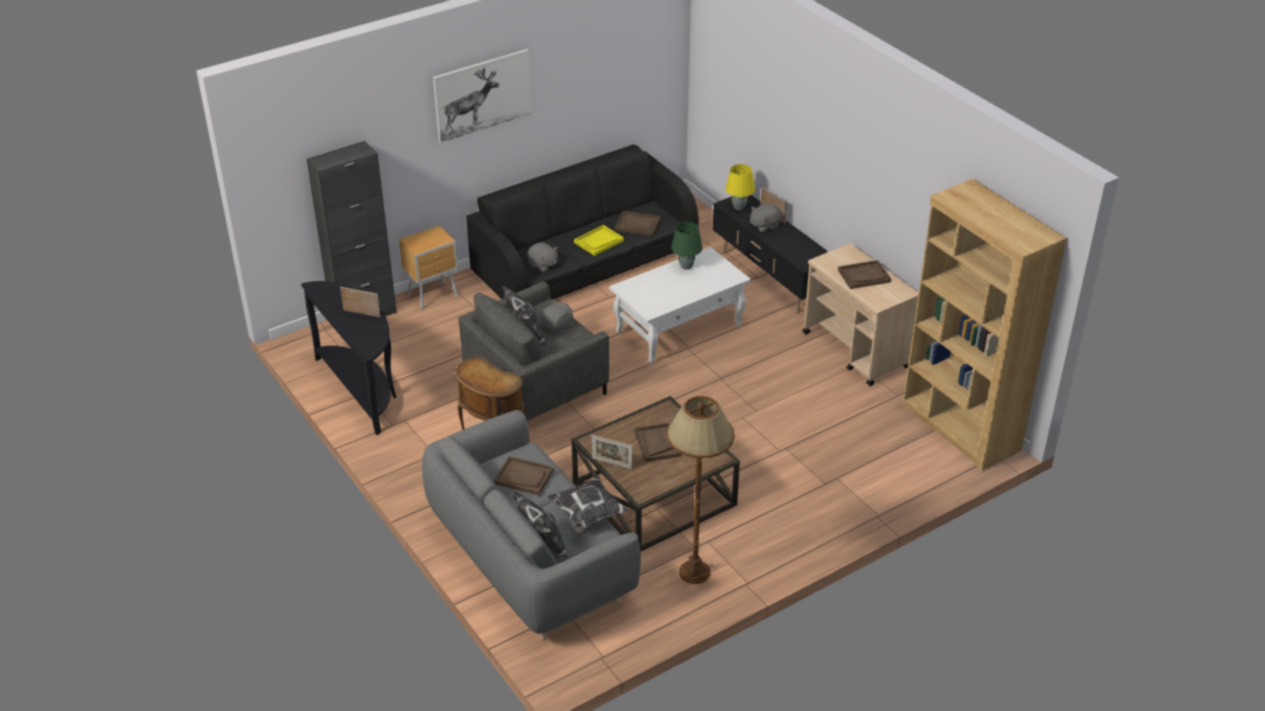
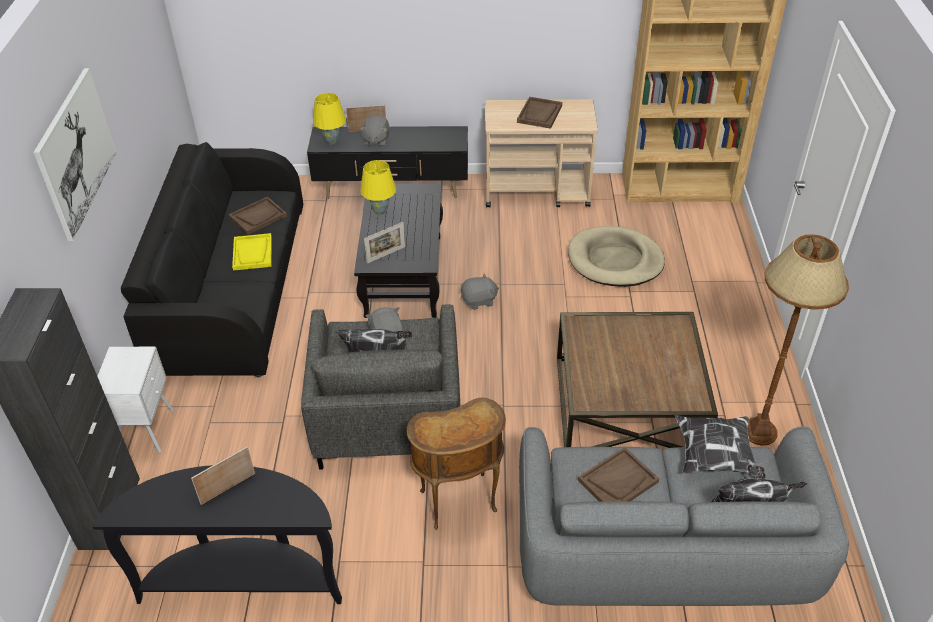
camera: 55 degrees left, 5 degrees up
brown nightstand [399,225,458,310] -> white nightstand [97,347,174,453]
grey plush toy [527,242,558,272] -> grey plush toy moved to [461,273,499,310]
picture frame [592,435,633,469] -> picture frame moved to [364,222,405,264]
white coffee table [609,247,751,364] -> black coffee table [354,184,443,318]
brown tray [634,422,682,462] -> none
green table lamp [671,222,703,270] -> yellow table lamp [360,160,396,215]
none -> beige dog bed [568,226,665,287]

